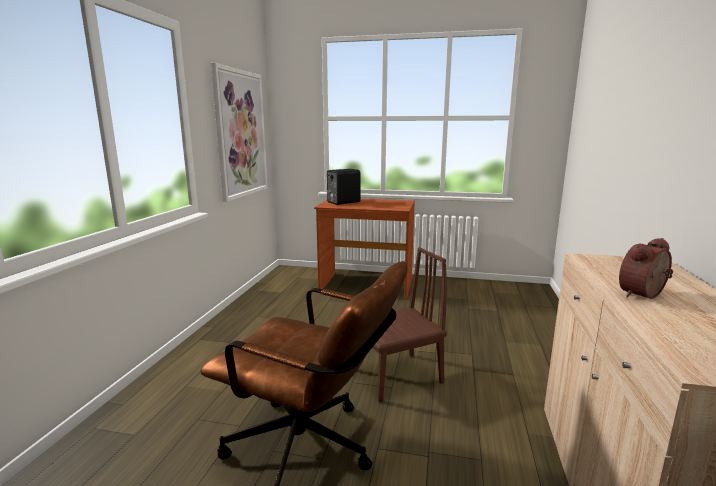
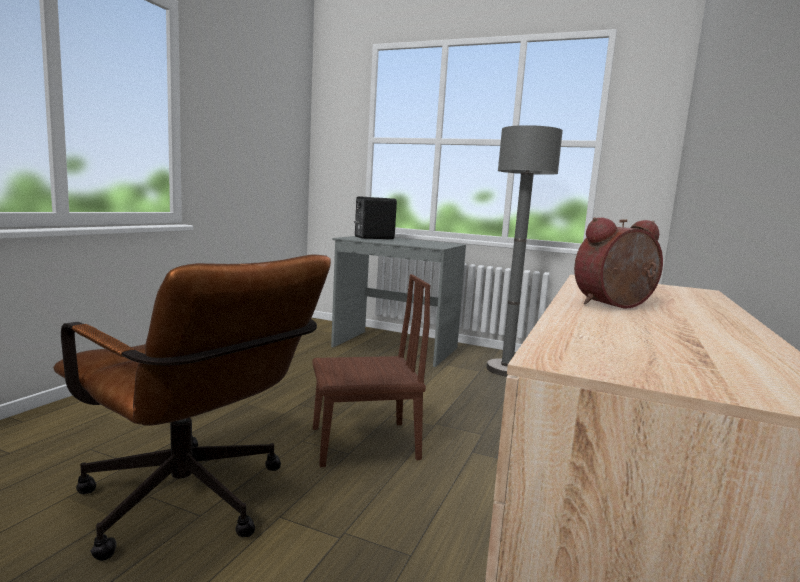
camera: 10 degrees right, 5 degrees down
picture [211,63,268,202] -> none
brown desk [314,199,415,300] -> grey desk [331,236,466,367]
none -> grey floor lamp [486,125,563,377]

